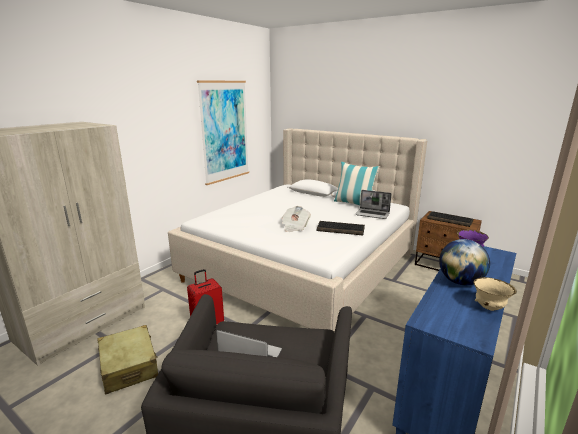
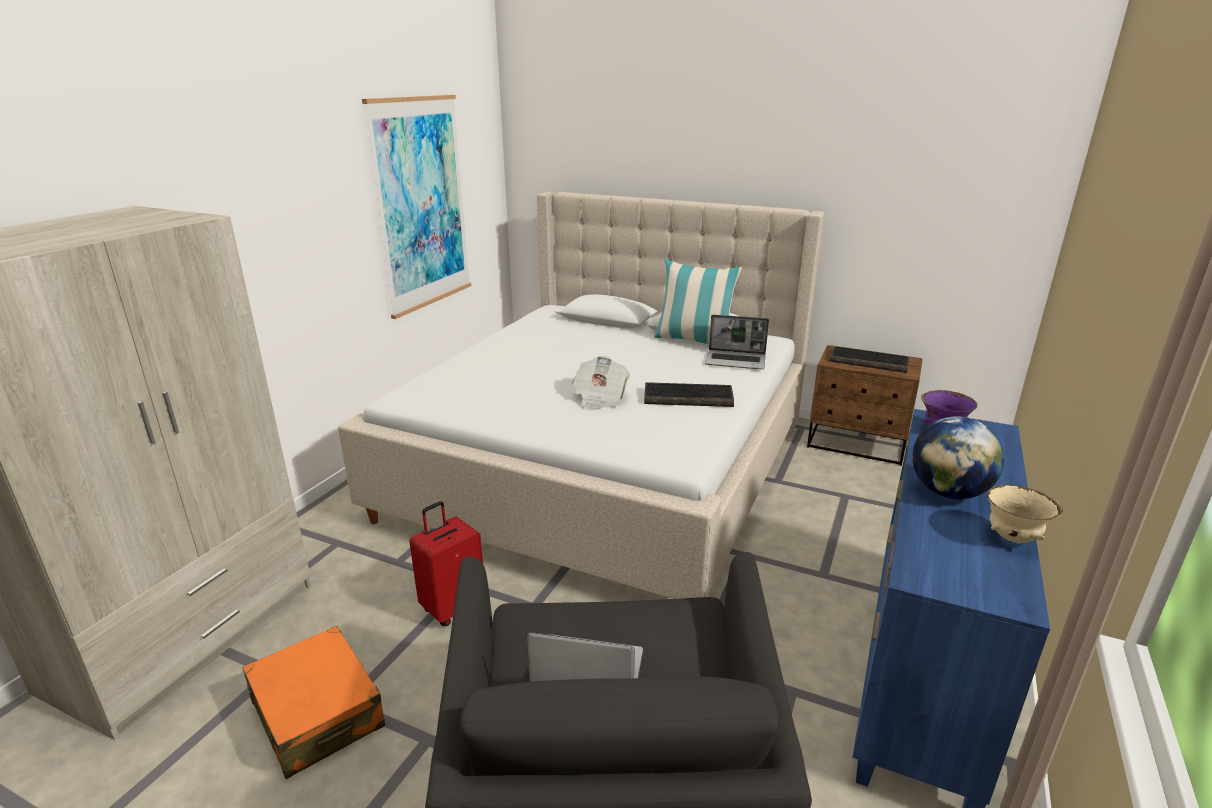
camera: 10 degrees left, 5 degrees up
beige suitcase [98,325,158,395] -> orange suitcase [242,626,385,779]

